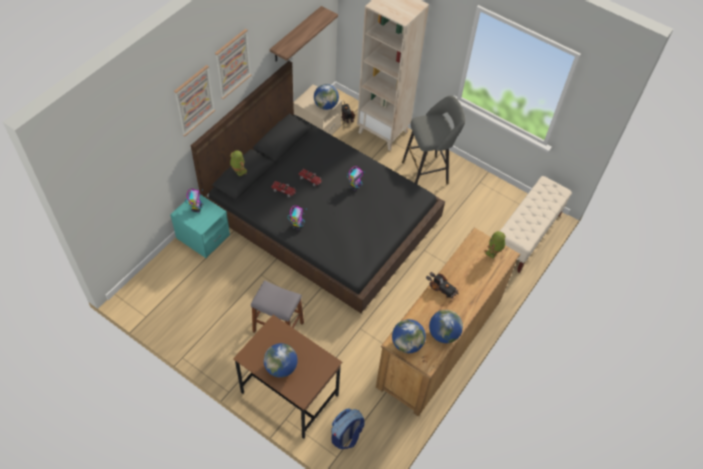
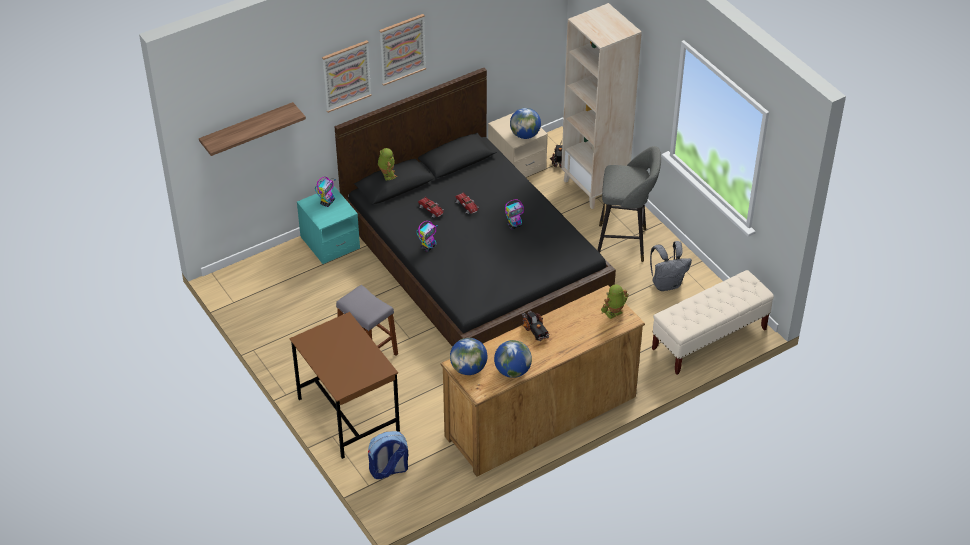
camera: 25 degrees right, 10 degrees down
globe [264,343,298,378] -> none
shelf [270,6,338,62] -> shelf moved to [199,102,306,156]
none -> grey backpack [650,241,692,291]

